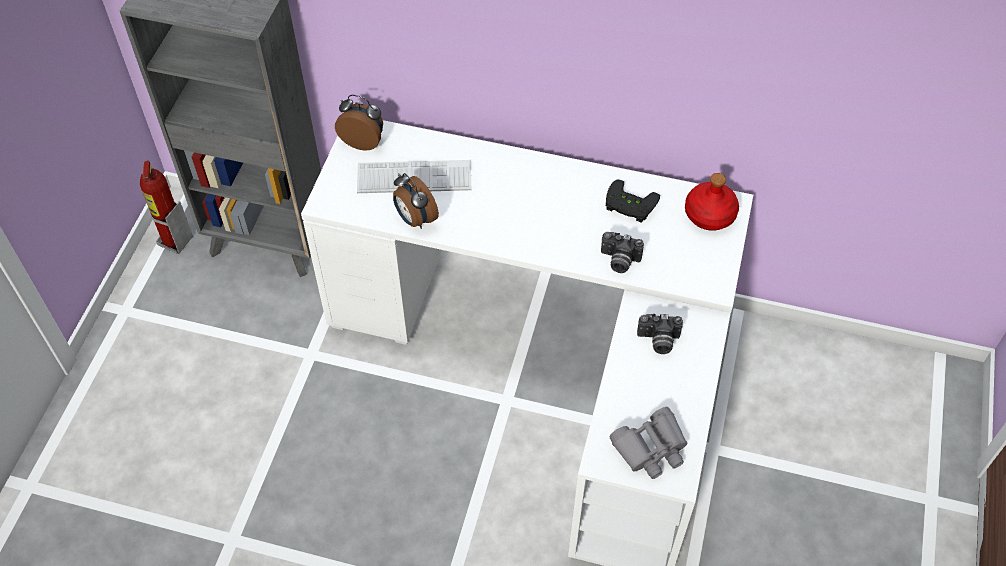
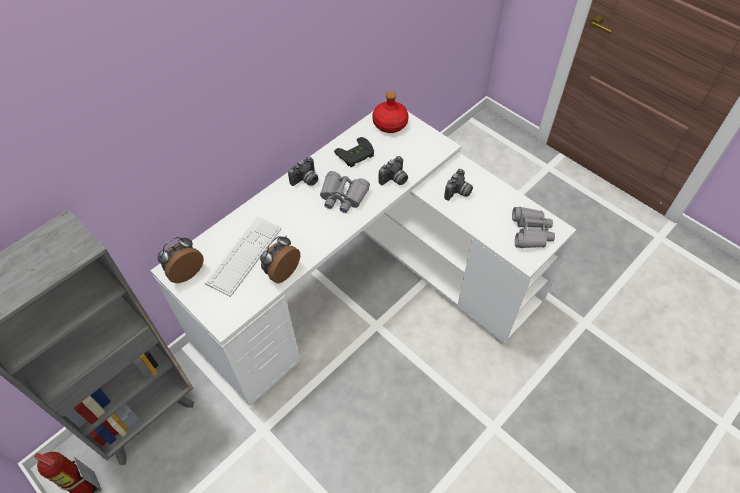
camera: 60 degrees left, 0 degrees up
alarm clock [393,173,439,229] -> alarm clock turned 135 degrees clockwise [260,236,300,283]
none -> camera [288,157,318,186]
none -> grey binoculars [320,171,370,213]

